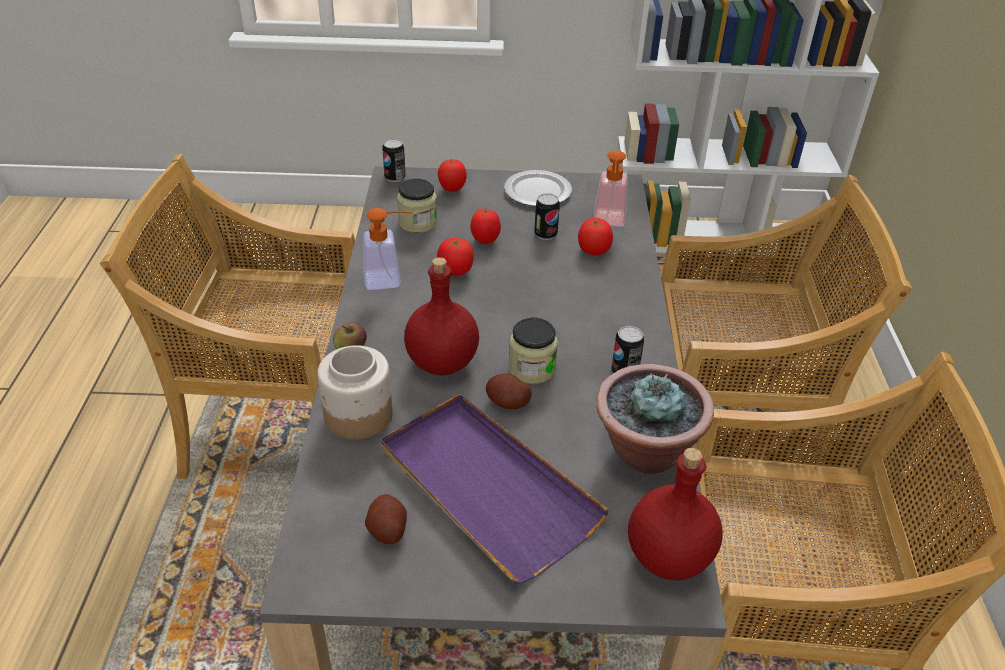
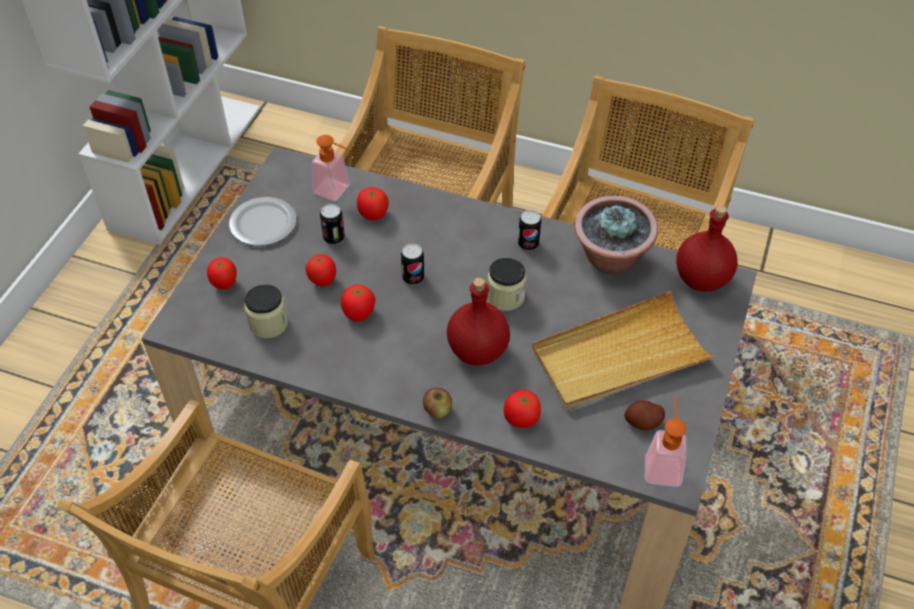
camera: 70 degrees left, 10 degrees up
jar [317,345,393,440] -> tomato [504,390,541,428]
soap dispenser [363,208,412,290] -> soap dispenser moved to [645,398,687,487]
purple tray [380,394,610,584] -> beige tray [532,291,716,410]
can [382,138,406,182] -> can moved to [401,243,425,285]
potato [486,374,532,409] -> none

